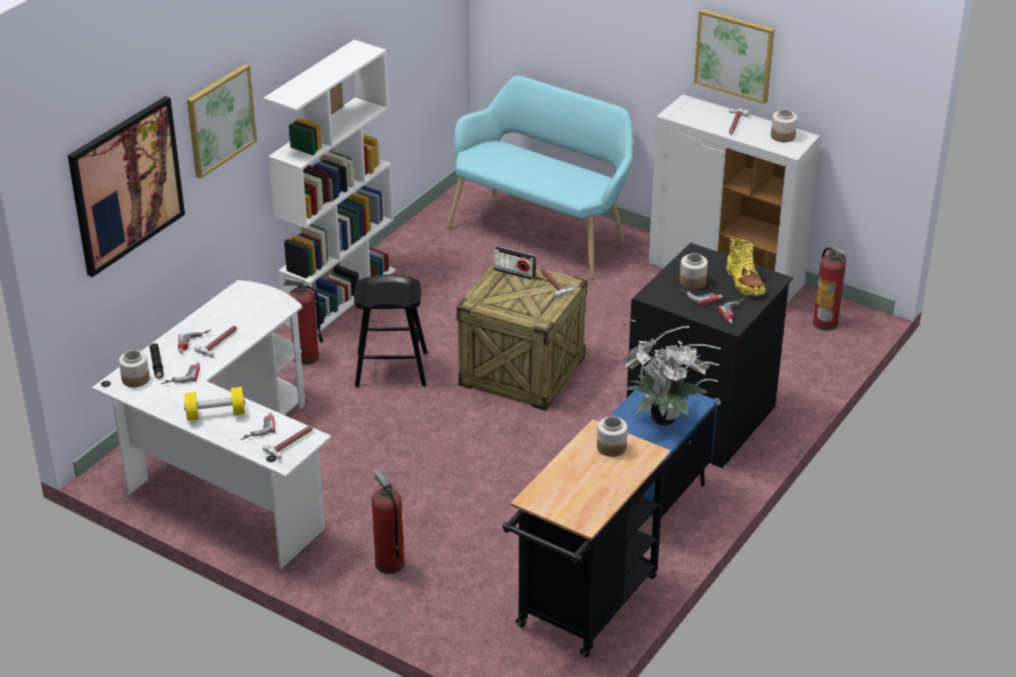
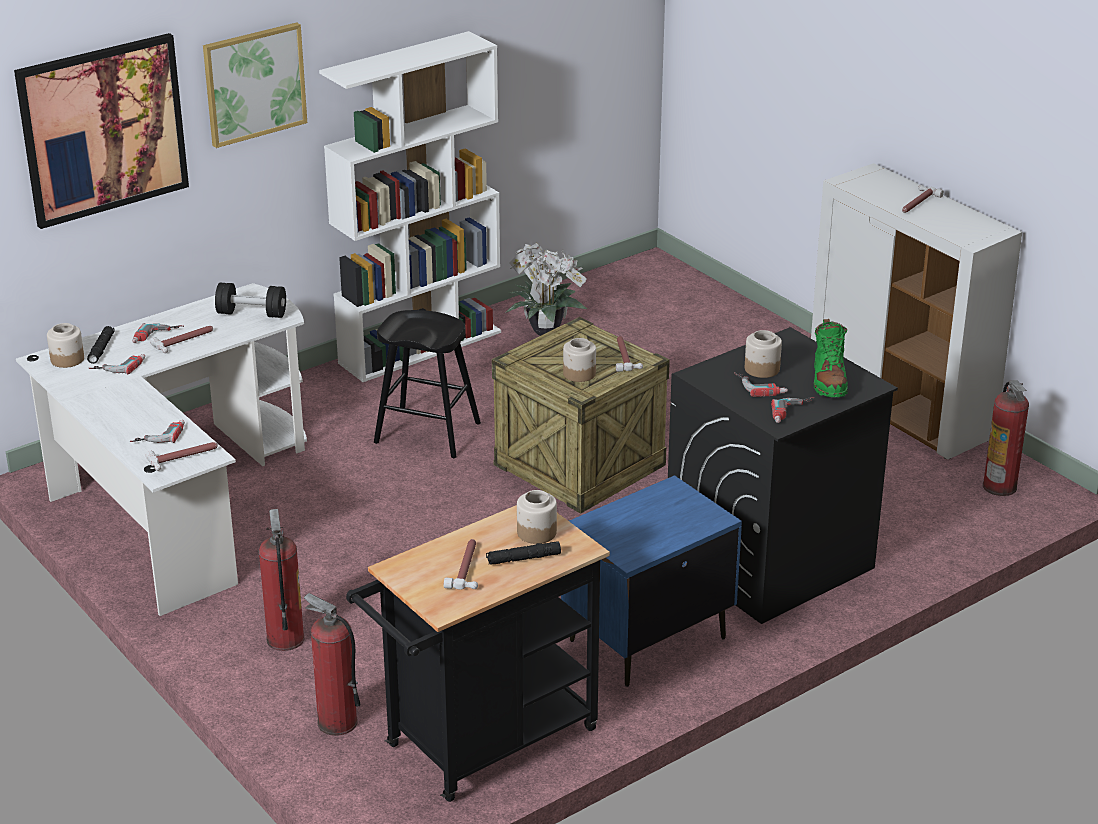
camera: 20 degrees right, 5 degrees down
yellow dumbbell [184,387,245,421] -> none
fire extinguisher [282,275,323,365] -> fire extinguisher moved to [304,593,361,736]
turquoise bench [448,76,633,279] -> none
radio [494,246,536,280] -> none
potted plant [620,339,710,426] -> potted plant moved to [505,243,587,336]
picture [694,9,775,104] -> none
yellow boot [726,235,765,296] -> green boot [814,318,848,397]
jar [771,109,797,142] -> jar moved to [563,338,596,382]
none -> black dumbbell [215,283,286,318]
none -> hammer [444,539,478,590]
none -> black flashlight [486,541,561,565]

